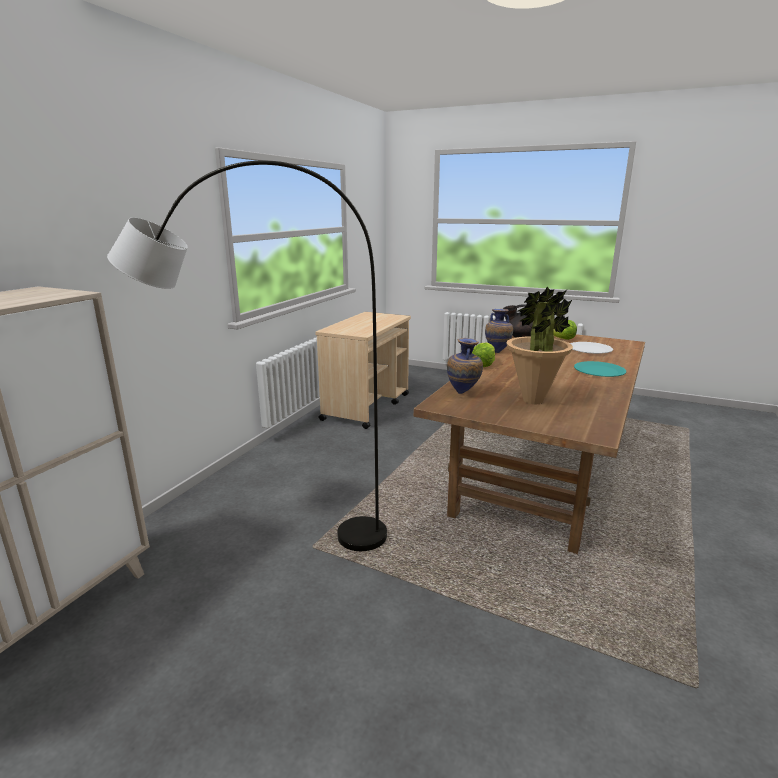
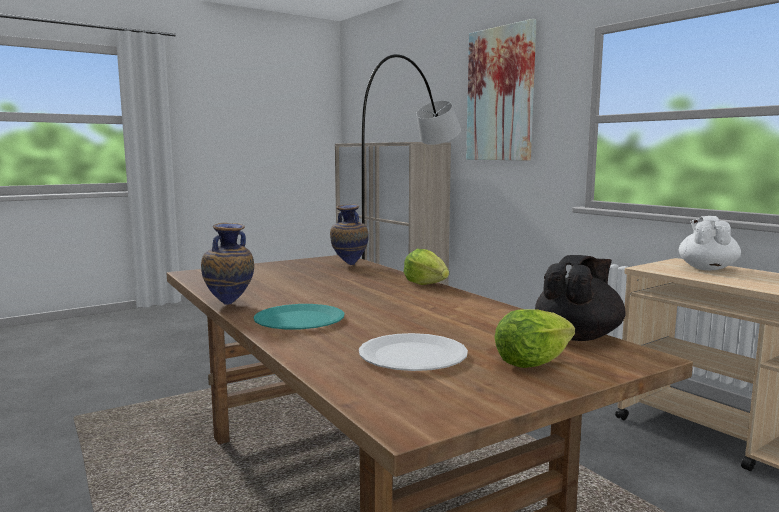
camera: 120 degrees right, 10 degrees down
vase [485,309,513,353] -> vase moved to [201,223,254,305]
potted plant [507,287,573,404] -> none
none -> picture [466,19,537,161]
none -> white teapot [679,216,741,270]

